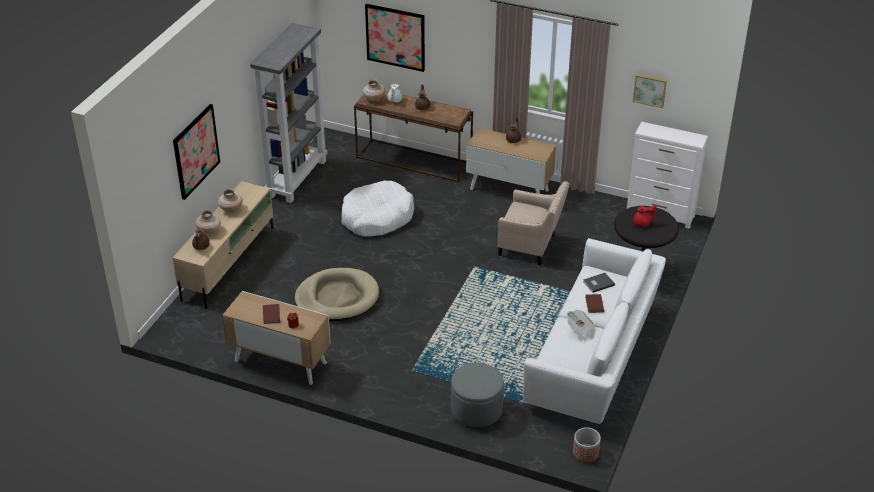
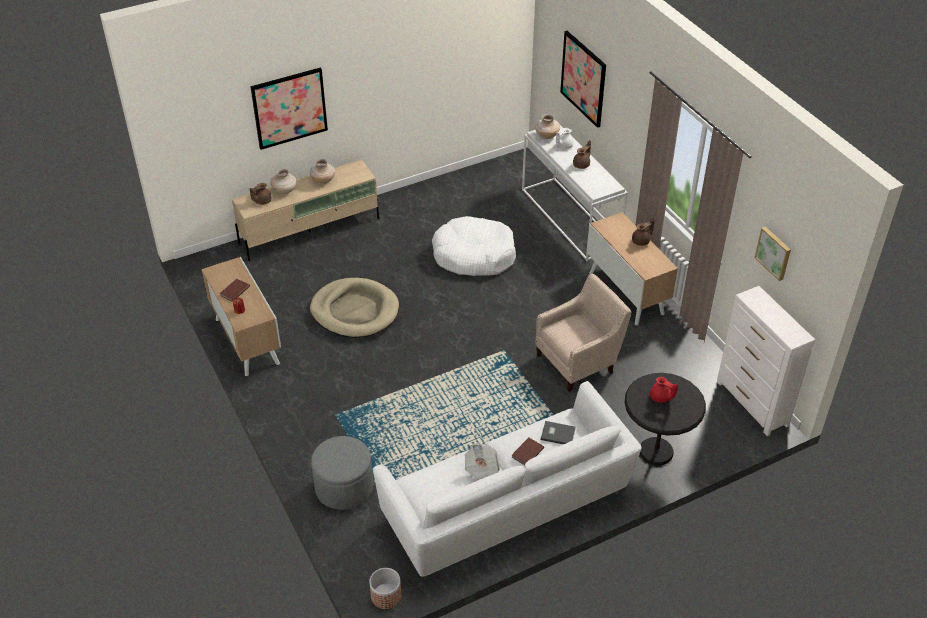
camera: 40 degrees right, 5 degrees up
grey bookcase [250,23,327,203] -> none
brown console table [354,91,473,183] -> white console table [522,125,628,262]
beige armchair [498,181,569,266] -> beige armchair turned 90 degrees counterclockwise [535,274,631,392]

